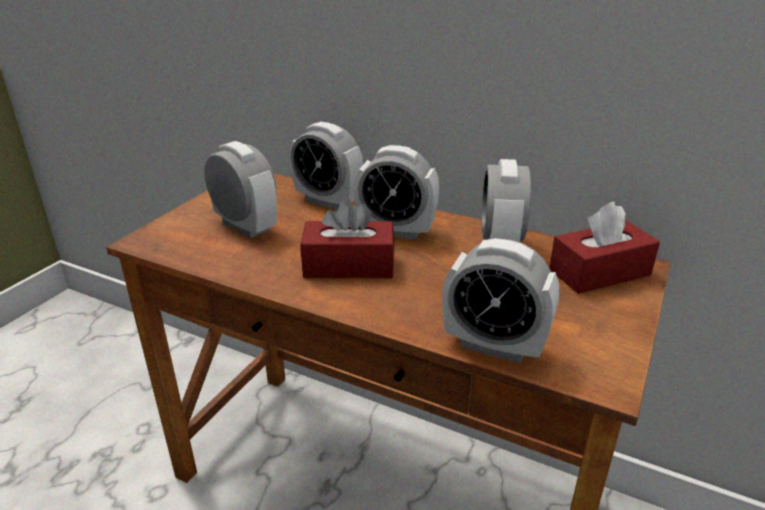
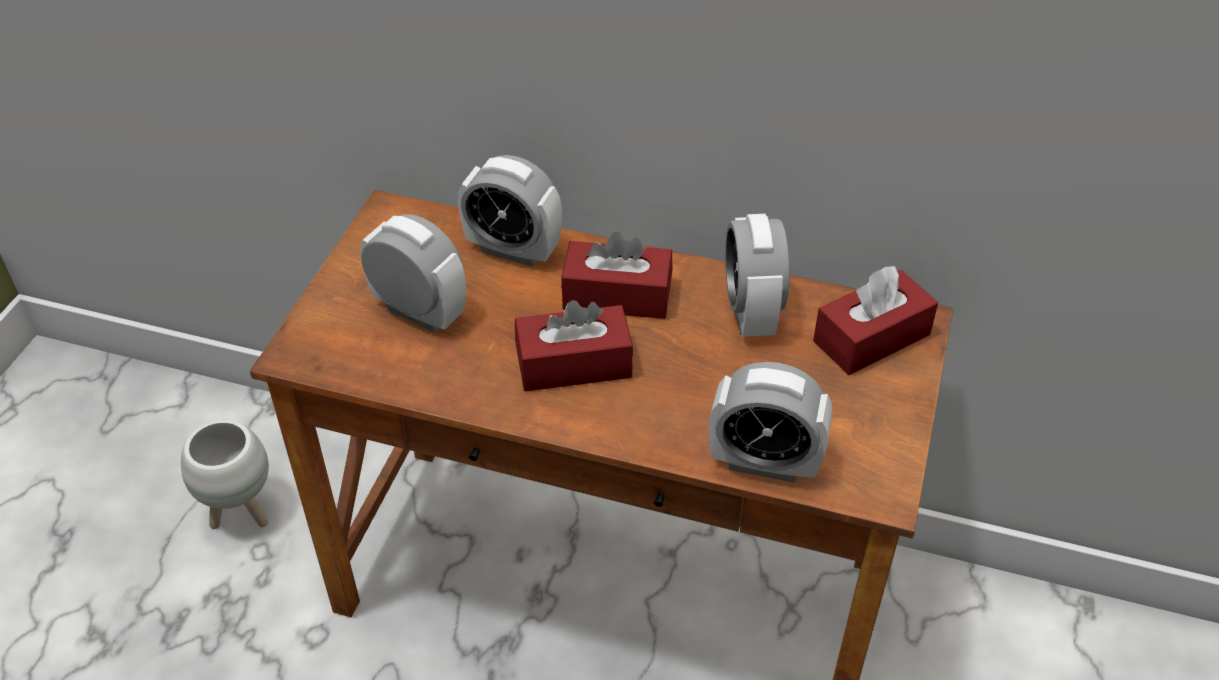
camera: 10 degrees left, 15 degrees up
alarm clock [354,145,439,240] -> red tissue box [561,232,672,319]
none -> white planter [181,419,269,529]

